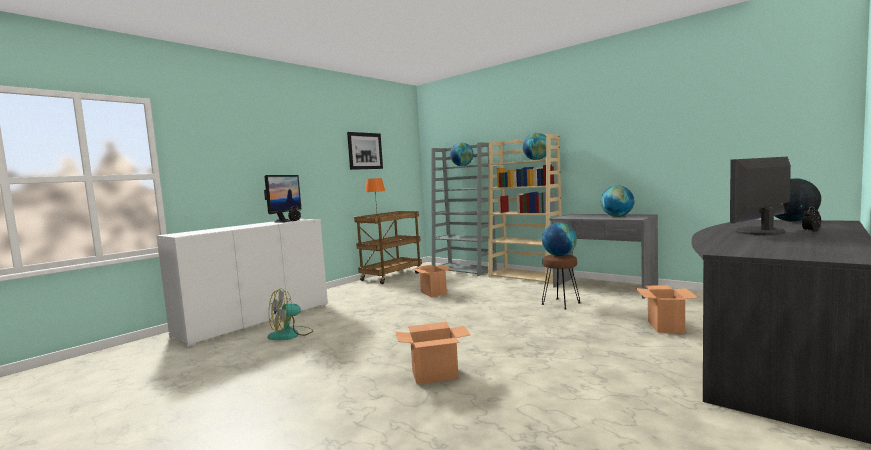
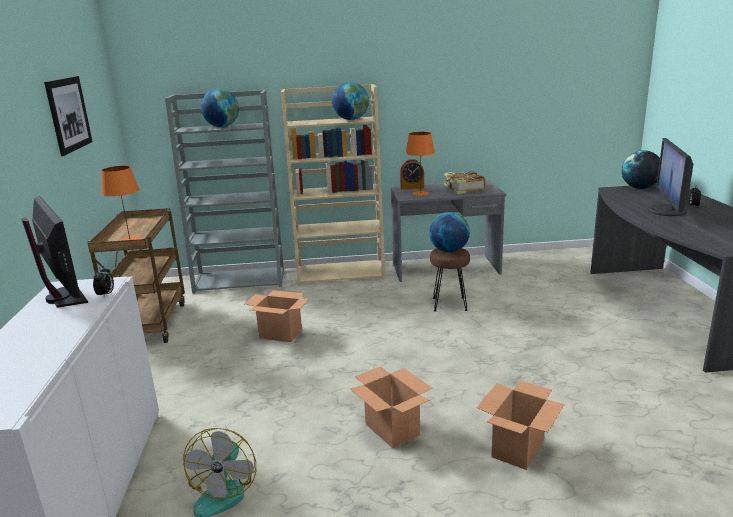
camera: 45 degrees left, 15 degrees up
globe [601,186,634,217] -> book [444,171,486,194]
cardboard box [636,286,699,333] -> cardboard box moved to [350,366,433,448]
none -> alarm clock [400,159,424,190]
none -> orange table lamp [406,132,435,196]

